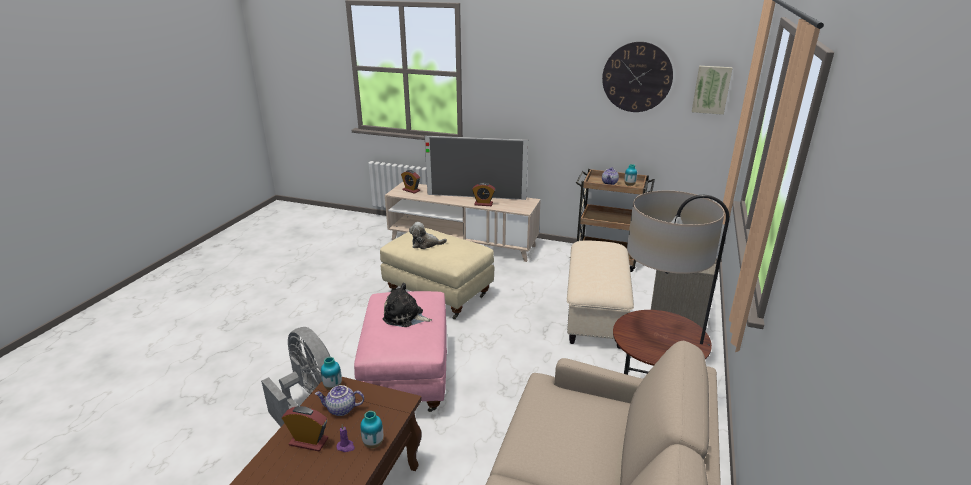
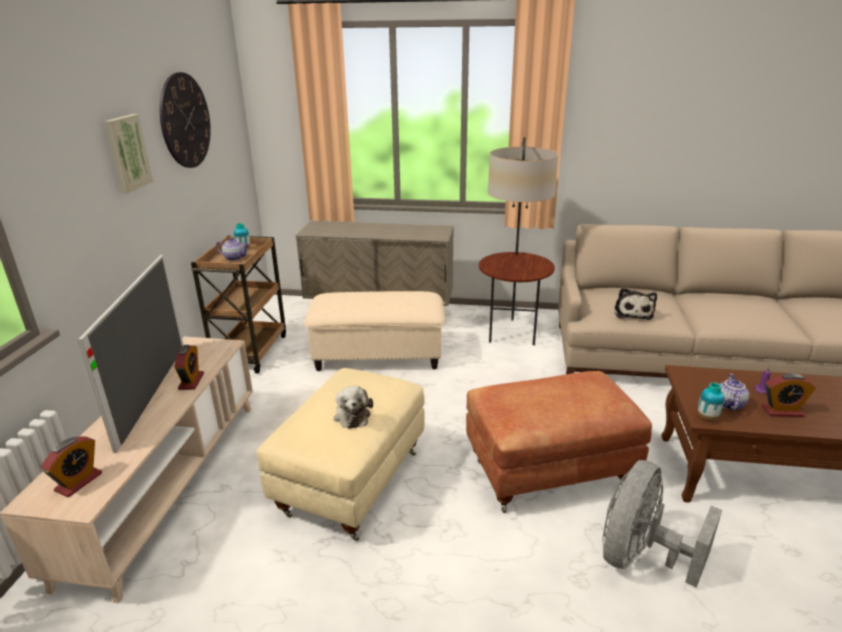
camera: 100 degrees left, 0 degrees up
alarm clock [282,406,328,451] -> alarm clock turned 90 degrees counterclockwise [762,373,816,417]
teapot [315,385,364,416] -> teapot turned 150 degrees counterclockwise [720,374,749,410]
pink ottoman [354,291,447,412] -> brown ottoman [466,371,652,513]
vase [360,411,383,448] -> none
plush toy [383,283,432,327] -> plush toy moved to [614,288,657,320]
picture [692,66,733,115] -> picture moved to [104,114,153,193]

